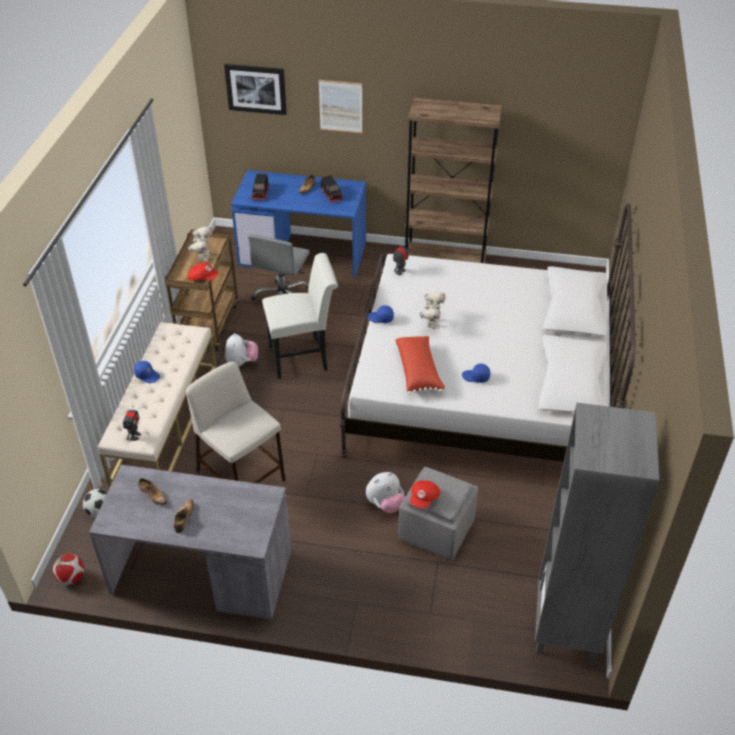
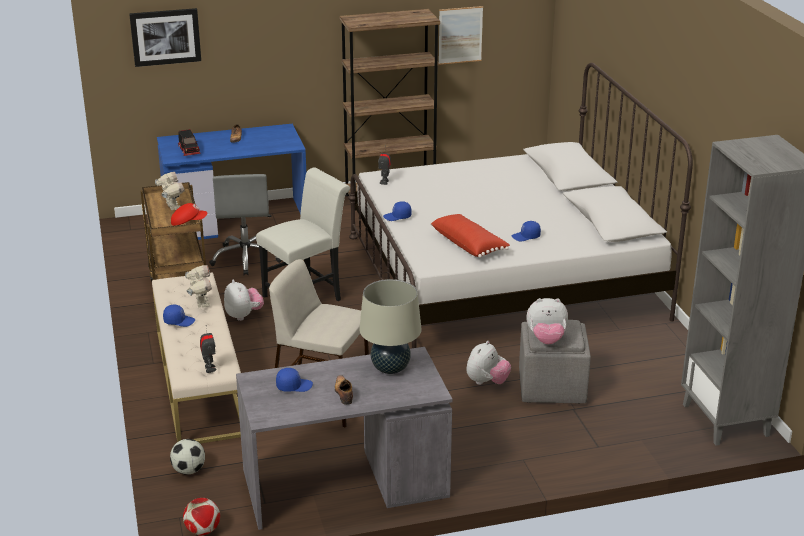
camera: 25 degrees left, 15 degrees down
shoe [138,478,167,506] -> blue cap [276,368,313,392]
picture [319,80,362,133] -> picture moved to [439,6,483,65]
toy truck [320,175,344,203] -> none
red cap [410,480,440,508] -> plush toy [526,298,568,344]
toy robot [419,292,445,329] -> toy robot moved to [185,265,212,308]
none -> beige table lamp [359,279,422,374]

